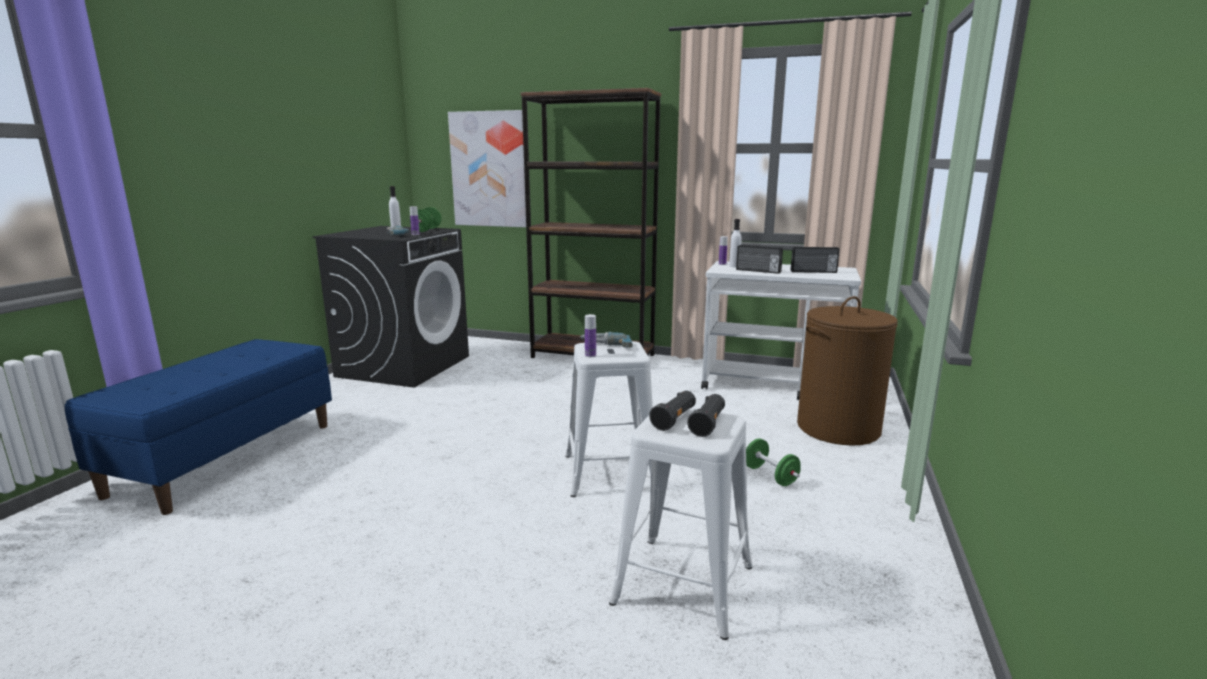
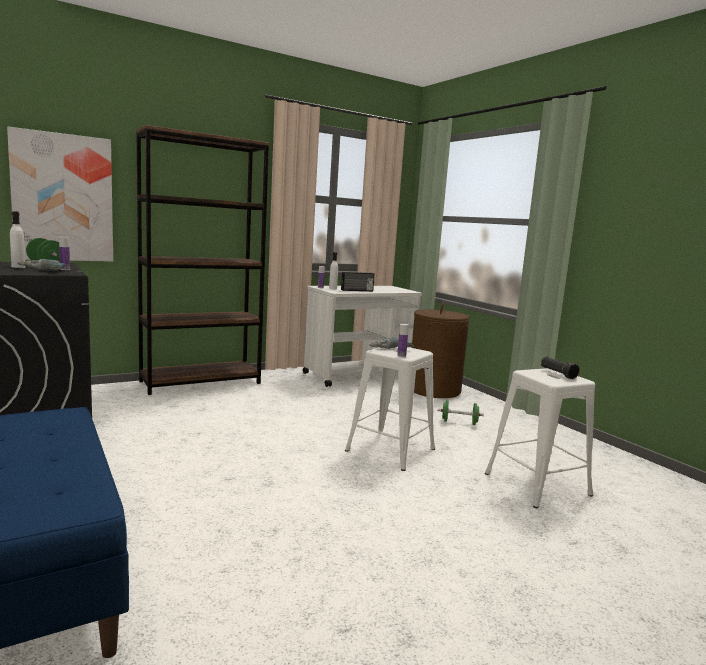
camera: 50 degrees left, 5 degrees down
black flashlight [649,391,696,431] -> none
radio [791,246,840,273] -> none

